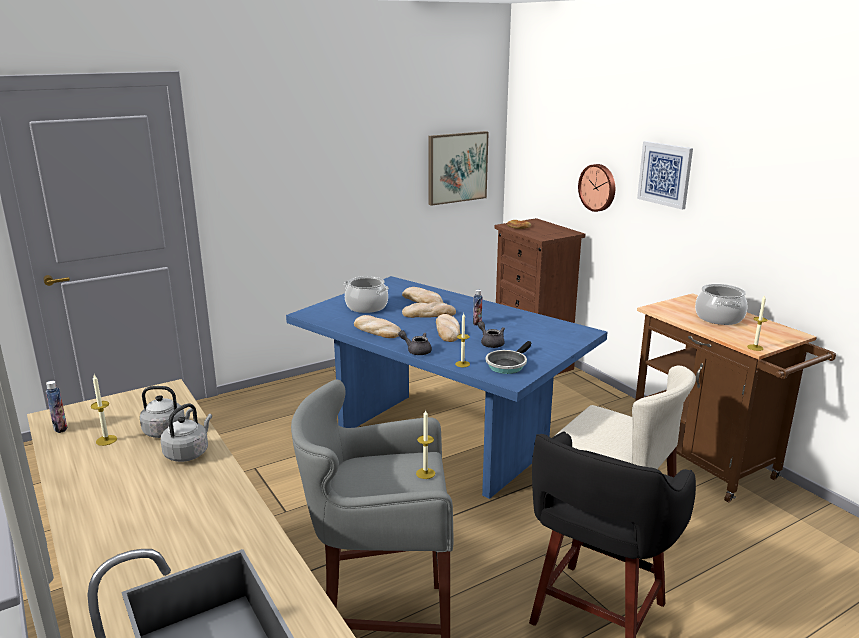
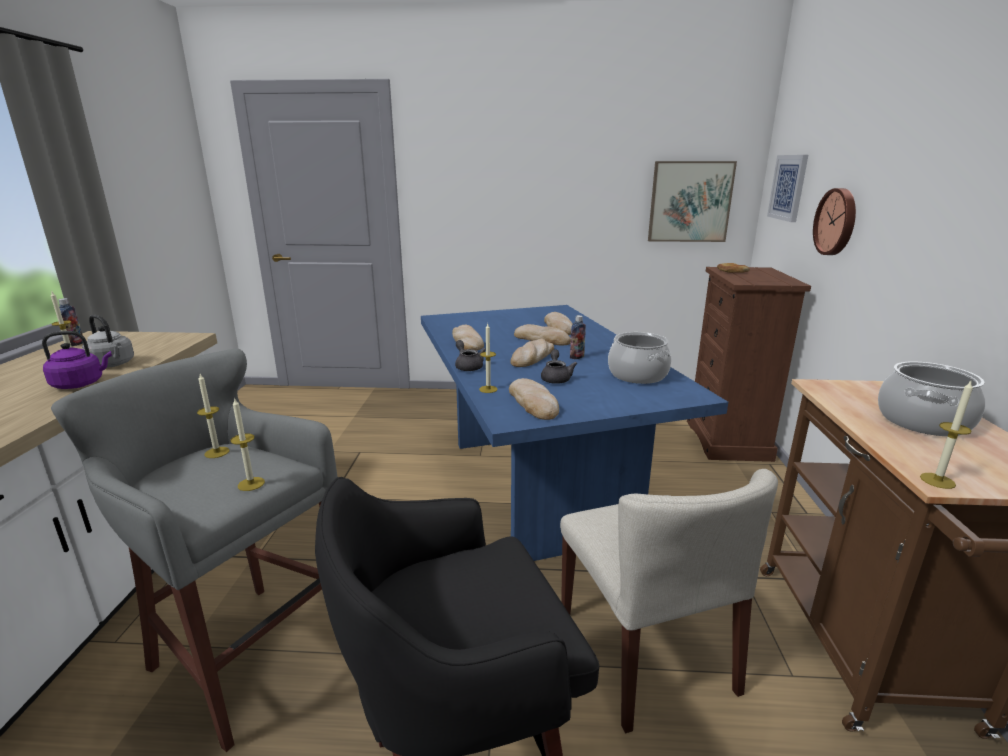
camera: 35 degrees right, 0 degrees up
grey kettle [161,403,212,462] -> purple kettle [42,331,112,389]
cooking pot [344,276,389,313] -> cooking pot moved to [608,332,671,384]
frying pan [486,341,531,374] -> bread [509,378,559,420]
picture [637,141,693,209] -> picture moved to [767,155,808,222]
none -> candle [197,374,230,458]

